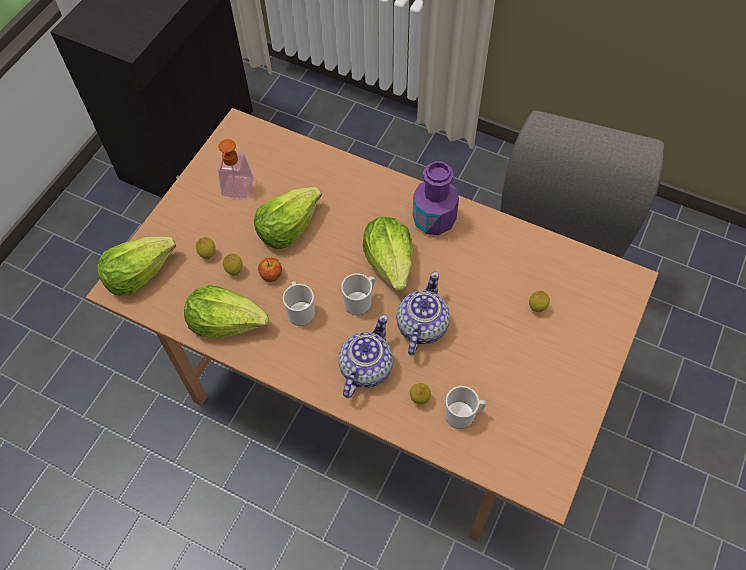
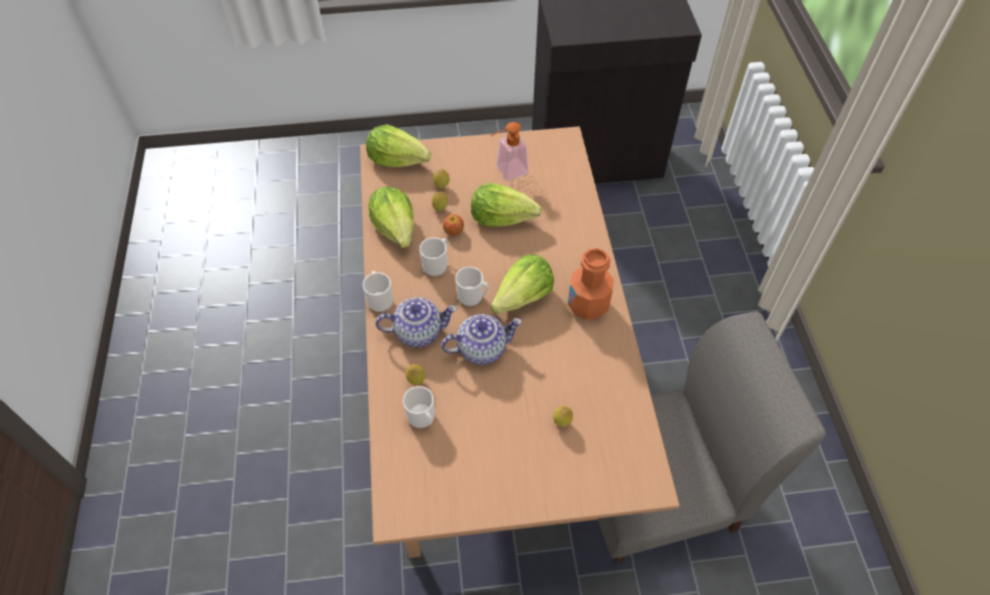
camera: 55 degrees right, 5 degrees down
purple bottle [413,161,459,235] -> orange bottle [568,248,614,320]
none -> mug [363,271,393,312]

